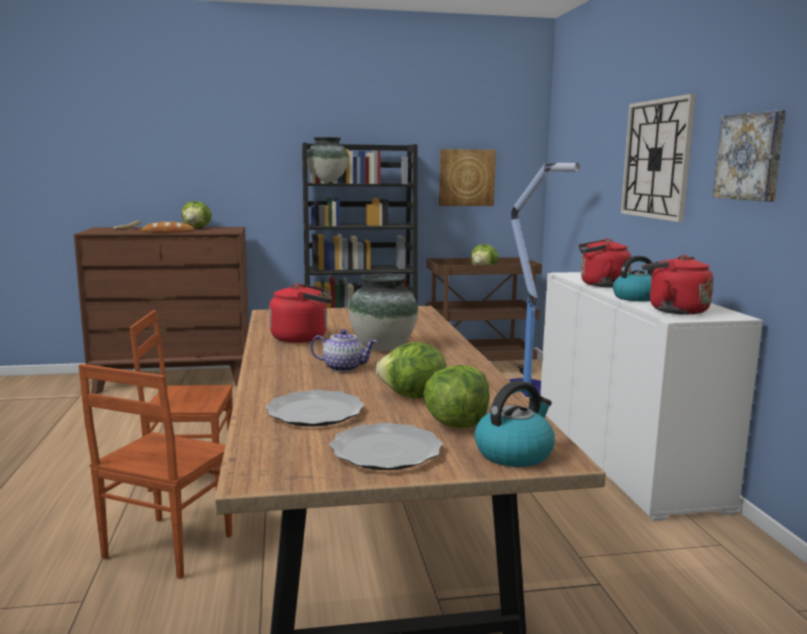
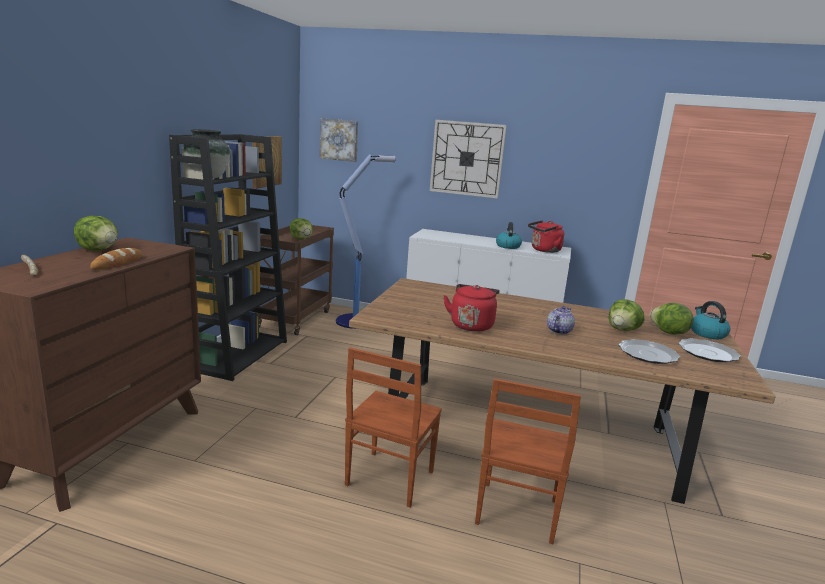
camera: 65 degrees left, 5 degrees up
brown chair [78,364,232,579] -> brown chair turned 60 degrees clockwise [475,378,581,544]
vase [349,273,418,351] -> none
red kettle [578,239,631,287] -> none
picture [713,110,786,202] -> picture moved to [320,118,358,162]

